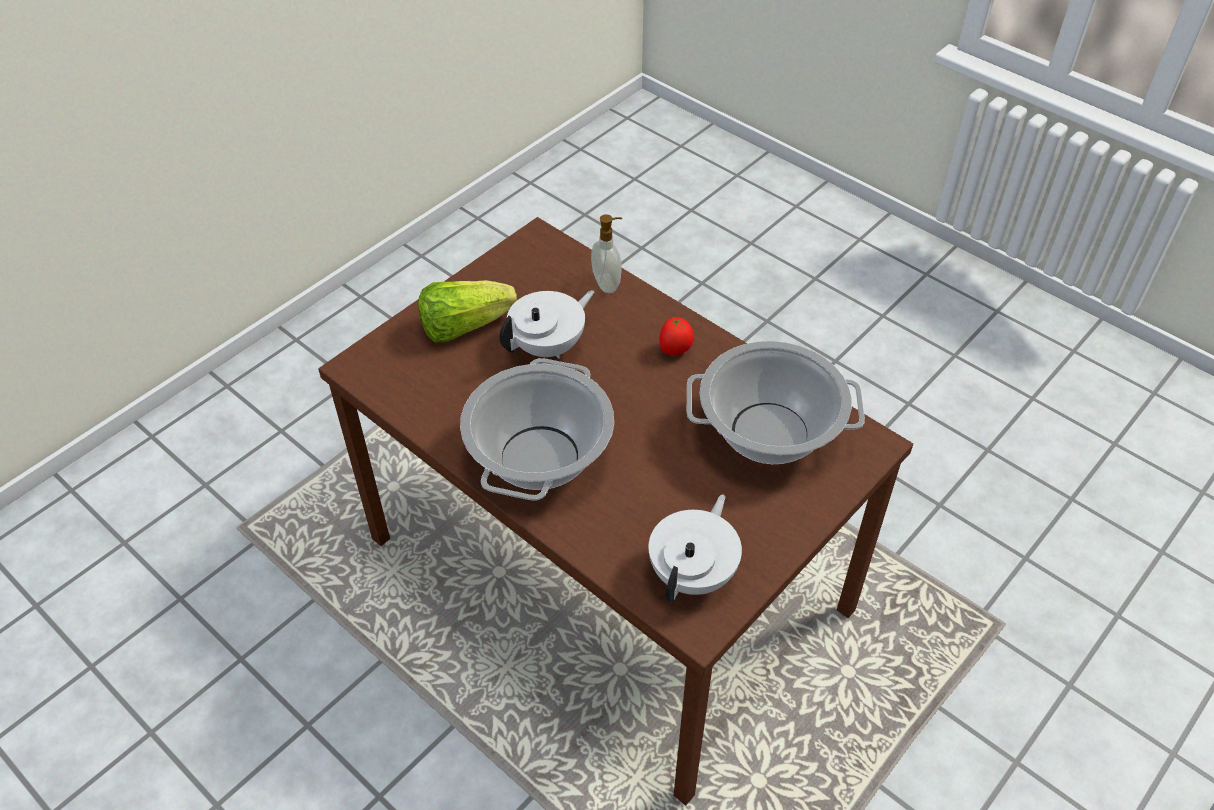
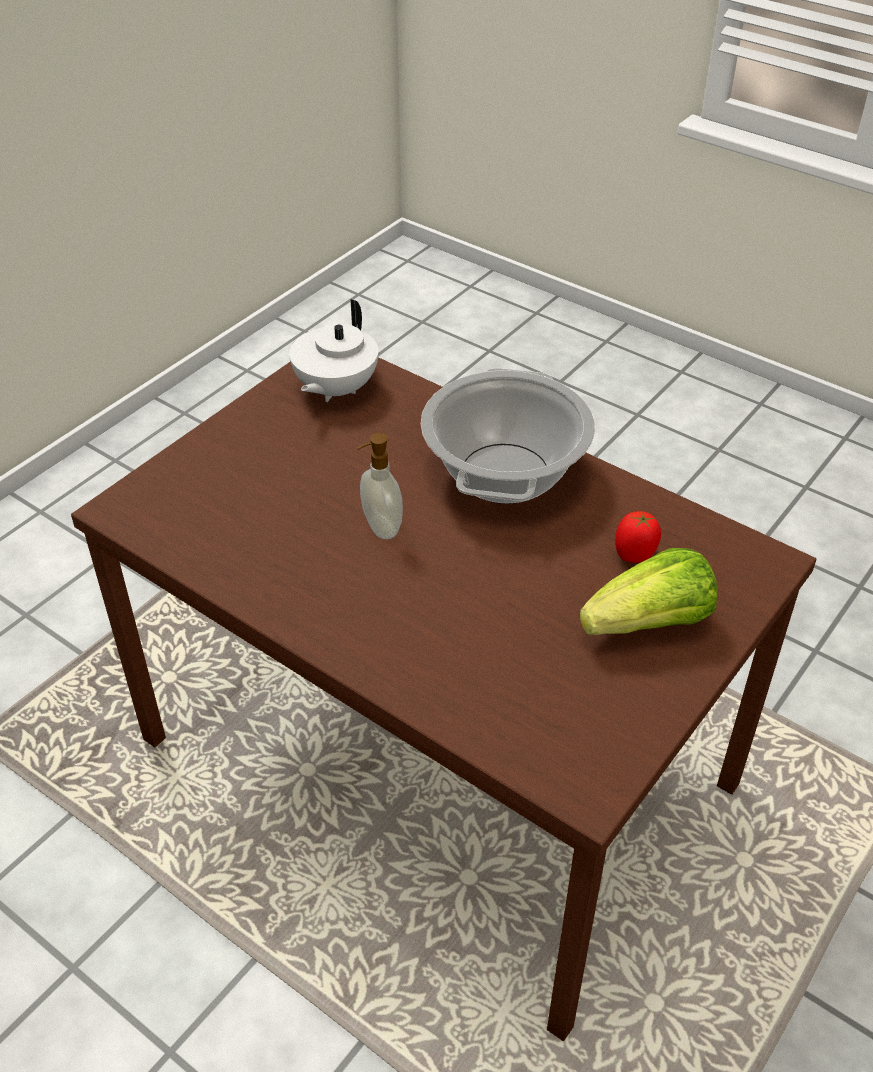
camera: 175 degrees right, 5 degrees down
white teapot [500,290,594,359] -> none
soap dispenser [591,214,622,293] -> soap dispenser moved to [357,433,403,539]
tomato [659,317,694,355] -> tomato moved to [615,511,661,563]
cooking pot [687,341,865,464] -> none

